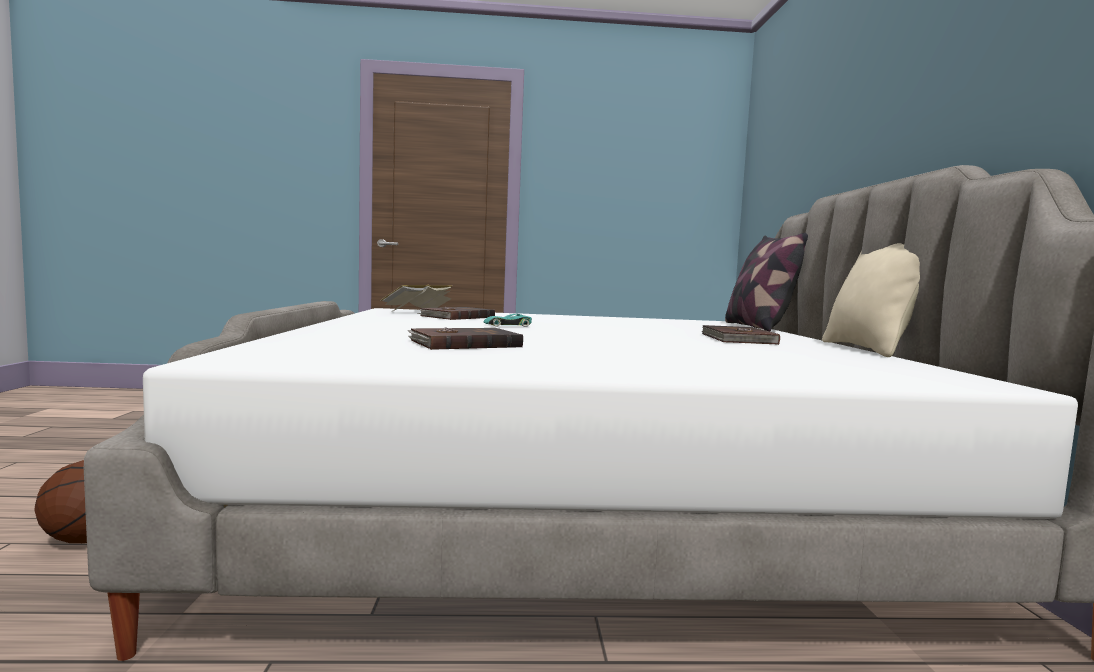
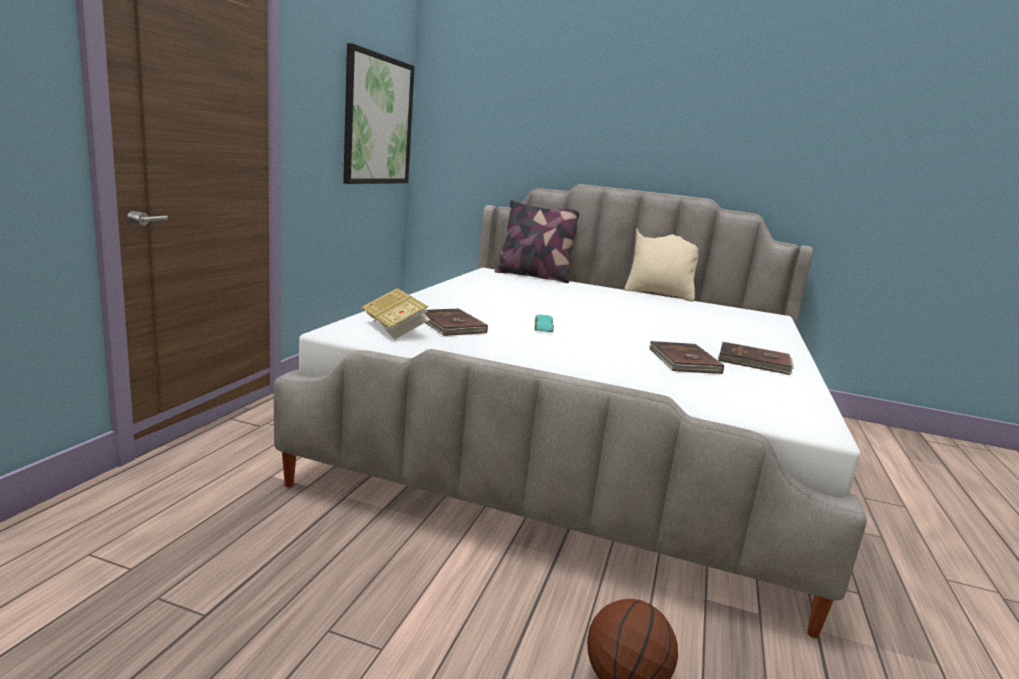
camera: 70 degrees left, 10 degrees up
brown book [702,325,780,345] -> brown book moved to [717,342,794,375]
none -> picture [343,43,415,184]

